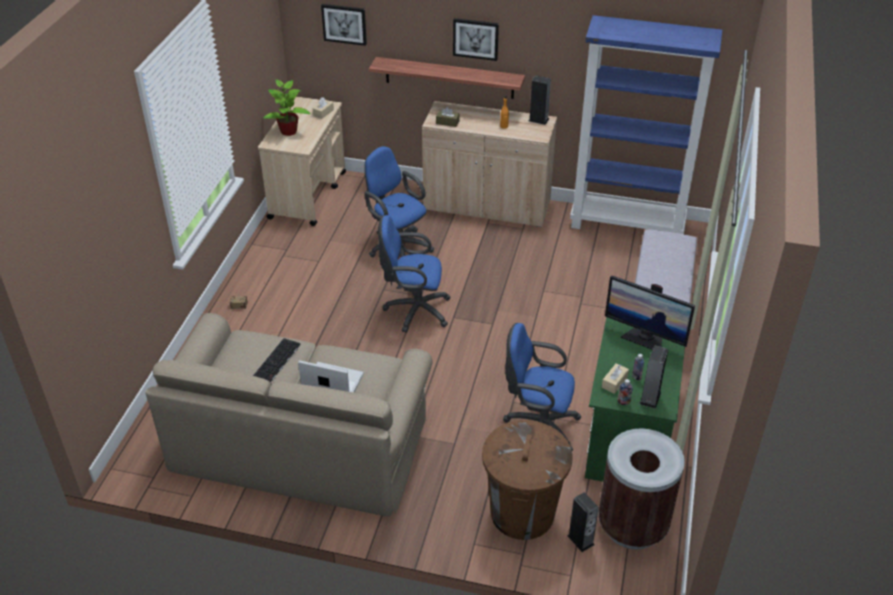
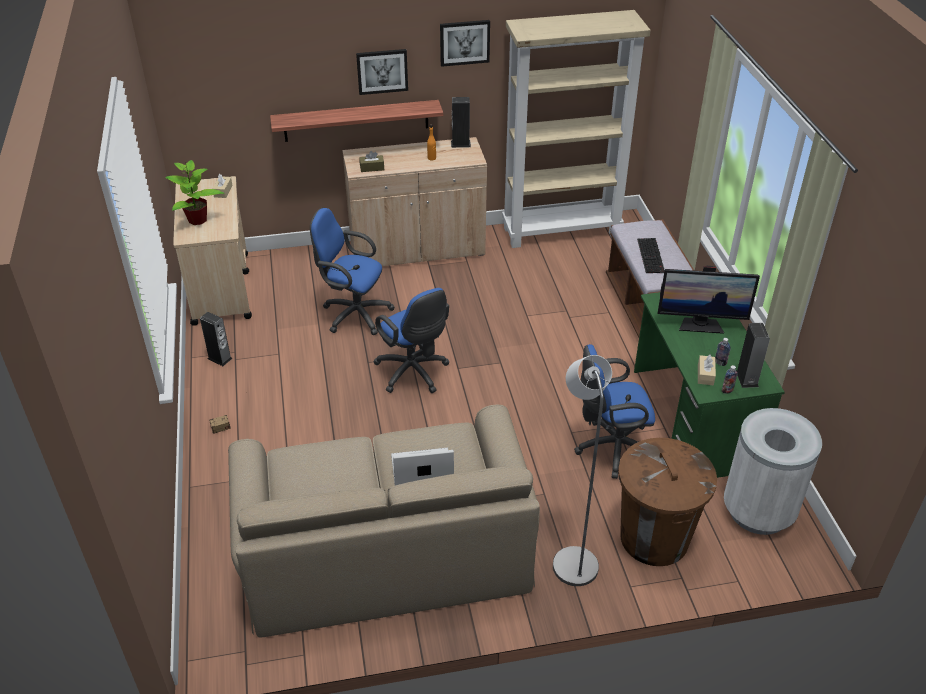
camera: 25 degrees left, 0 degrees up
keyboard [253,338,301,382] -> keyboard moved to [637,238,665,273]
picture [321,4,367,46] -> picture moved to [440,20,490,67]
blue office chair [378,215,451,333] -> blue office chair turned 105 degrees counterclockwise [373,288,449,393]
speaker [567,492,599,552] -> speaker moved to [200,312,233,366]
blue bookcase [570,15,722,234] -> beige bookcase [502,10,651,248]
brown trash can [599,428,685,550] -> white trash can [724,408,822,535]
none -> grey floor lamp [553,355,612,586]

